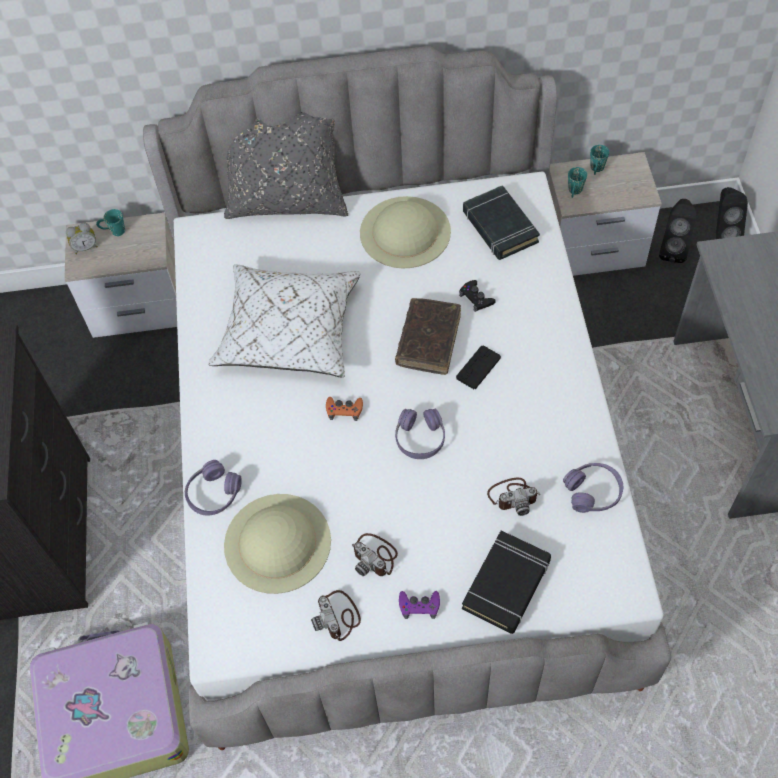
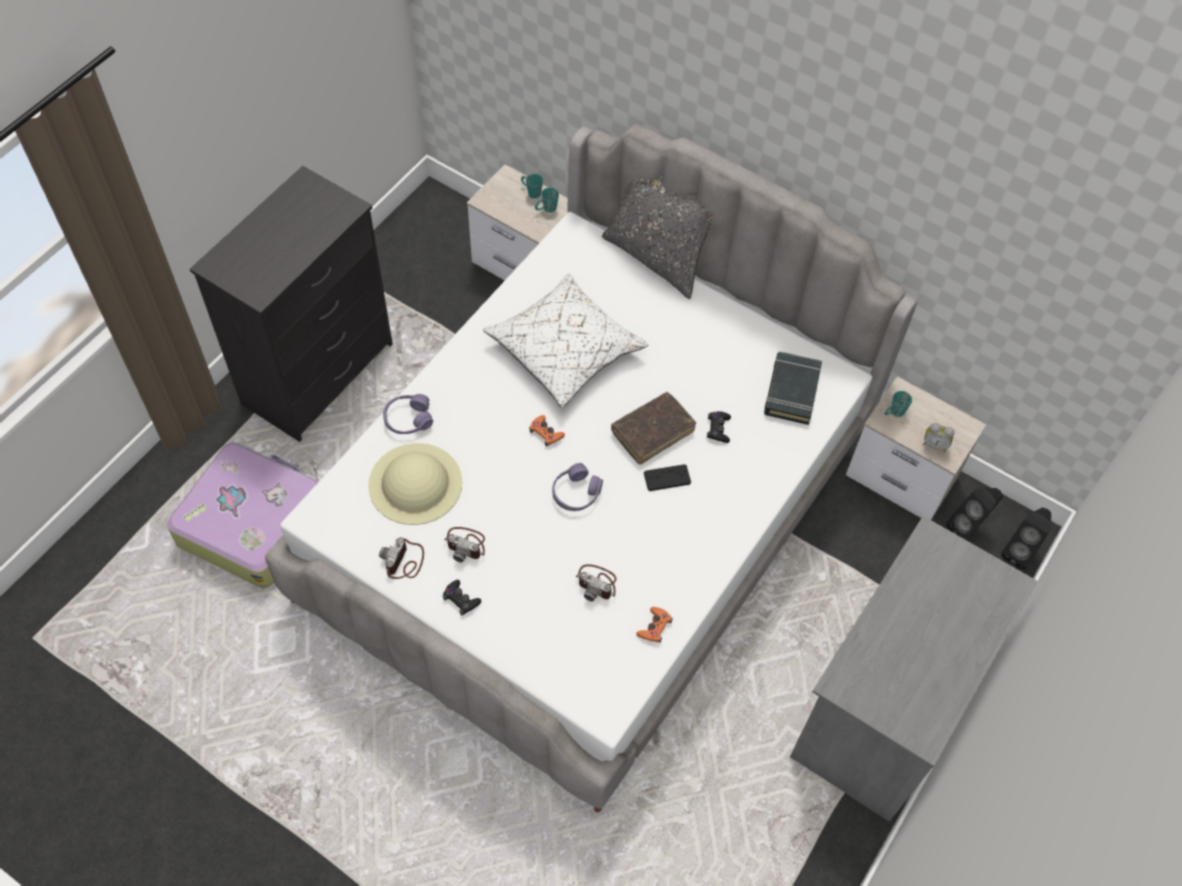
camera: 35 degrees right, 0 degrees up
alarm clock [66,223,98,254] -> alarm clock moved to [923,423,955,452]
camera [352,533,398,576] -> camera turned 60 degrees counterclockwise [444,527,485,562]
beige hat [360,196,451,268] -> none
purple game controller [399,591,440,619] -> black game controller [443,580,481,615]
black book [462,531,551,634] -> none
purple headphones [563,463,623,513] -> orange game controller [636,607,673,643]
turquoise mug [590,145,609,175] -> turquoise mug moved to [535,187,559,213]

